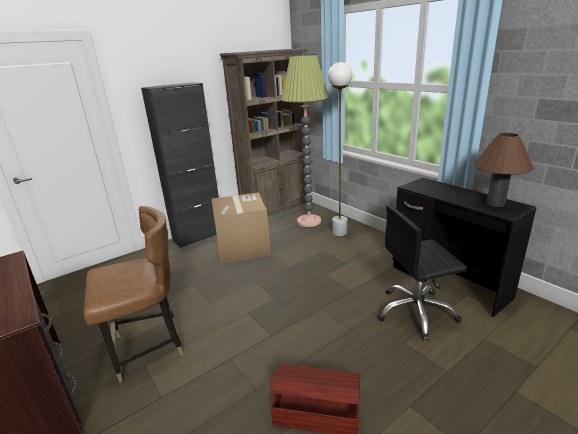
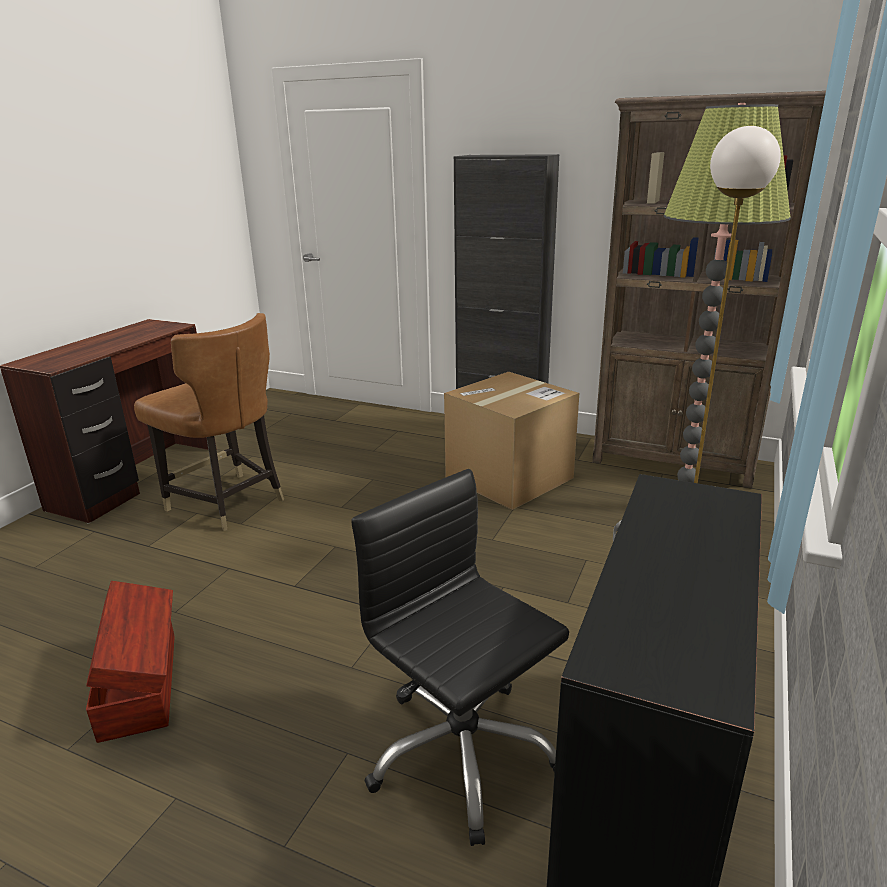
camera: 60 degrees right, 0 degrees up
brown table lamp [474,133,533,207] -> none

